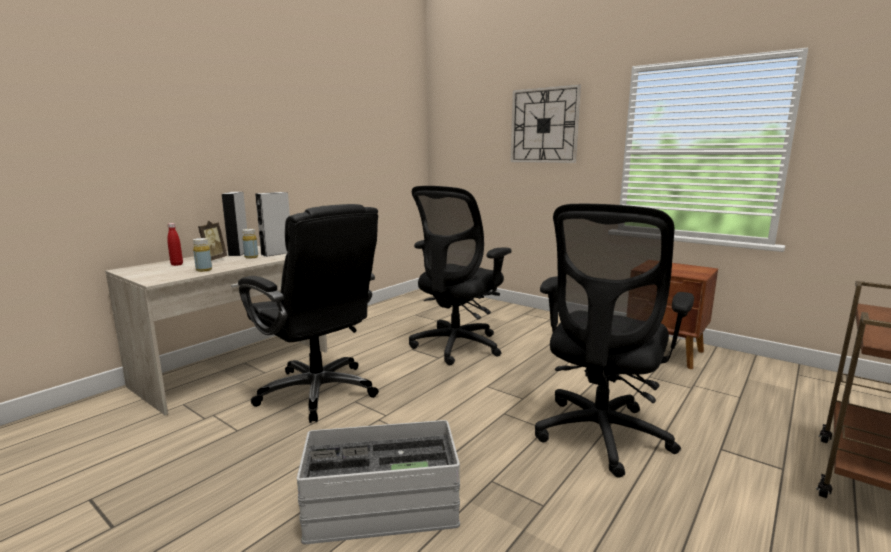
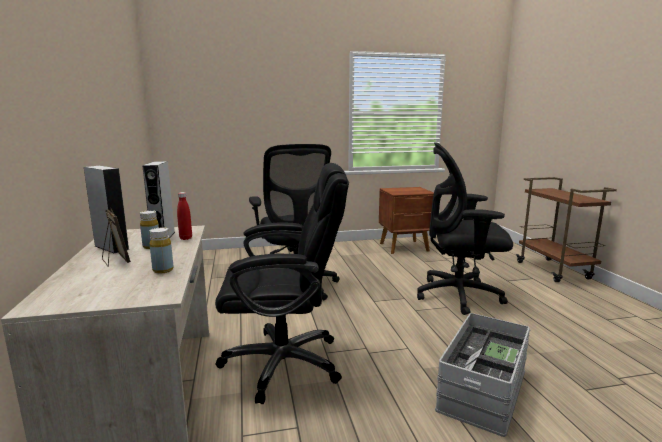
camera: 50 degrees left, 0 degrees up
red bottle [167,223,183,266] -> red bottle moved to [177,192,192,240]
wall clock [510,84,581,163] -> none
black office chair [535,204,694,477] -> black office chair turned 120 degrees clockwise [417,142,513,315]

